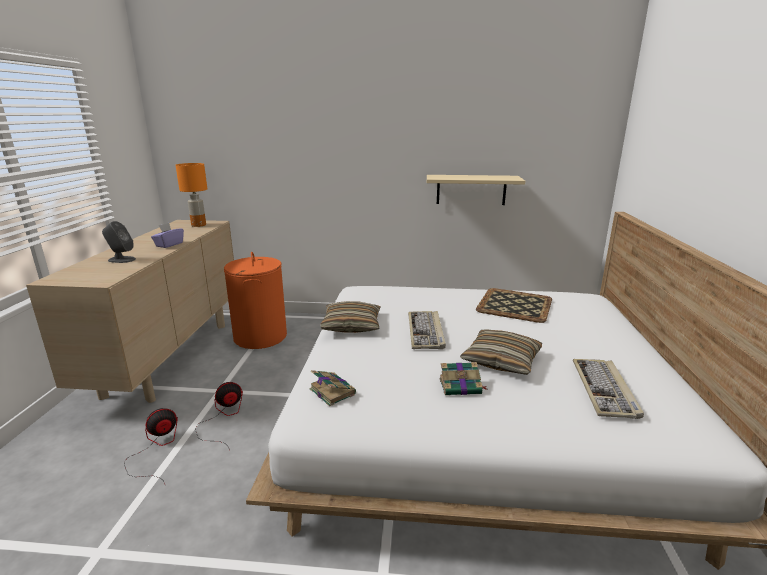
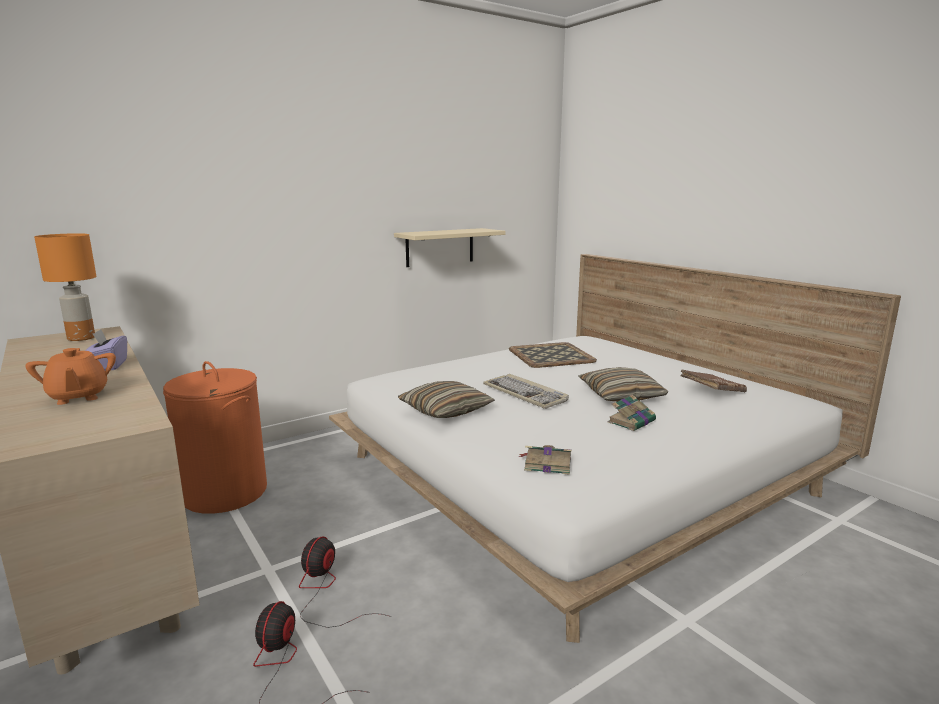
camera: 40 degrees left, 5 degrees down
grey speaker [102,221,136,263] -> orange teapot [25,348,116,405]
keyboard [573,359,644,419] -> brown book [681,369,747,392]

